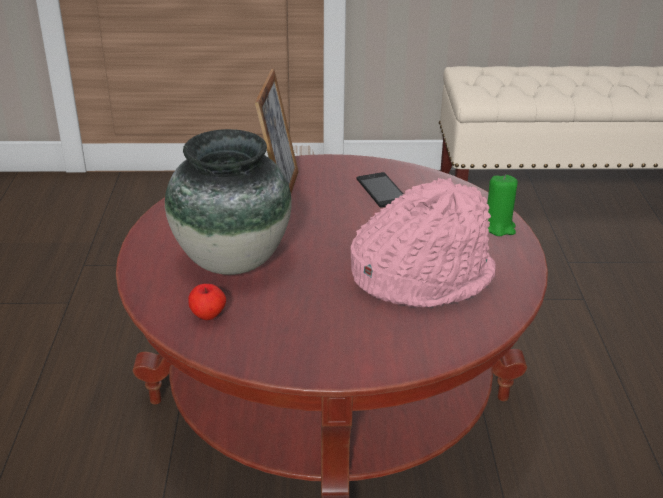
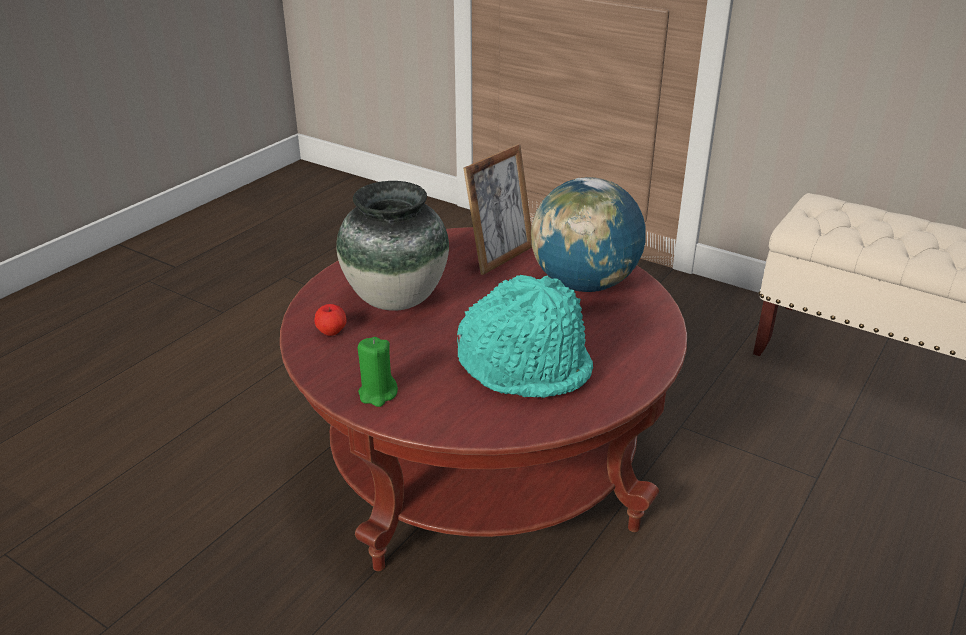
camera: 35 degrees right, 0 degrees up
pink hat [351,178,496,308] -> turquoise hat [457,275,593,398]
phone [357,172,403,208] -> globe [531,177,646,292]
green candle [487,174,518,236] -> green candle moved to [358,337,398,407]

